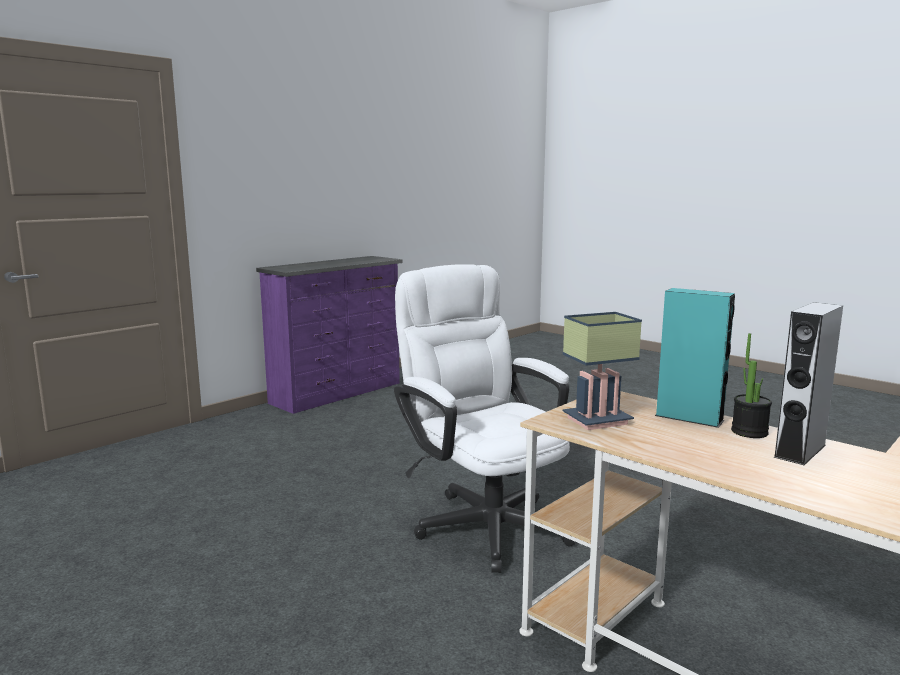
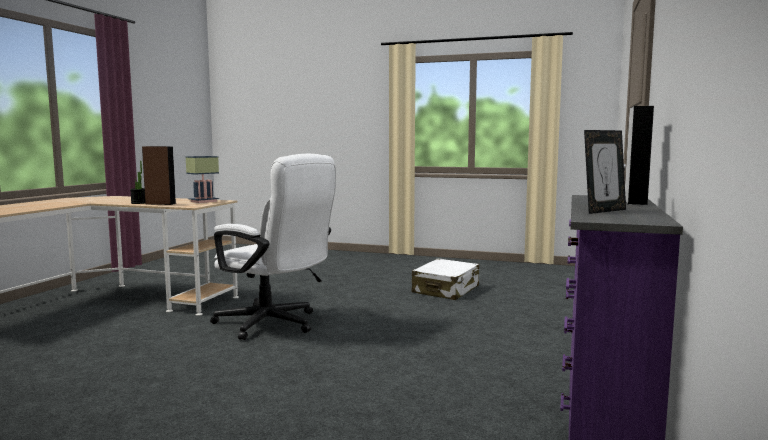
camera: 155 degrees right, 5 degrees down
turquoise speaker [655,288,735,428] -> brown speaker [142,146,176,205]
grey speaker [774,302,843,465] -> grey speaker moved to [625,106,654,205]
none -> white suitcase [412,259,479,300]
none -> picture frame [584,130,626,214]

